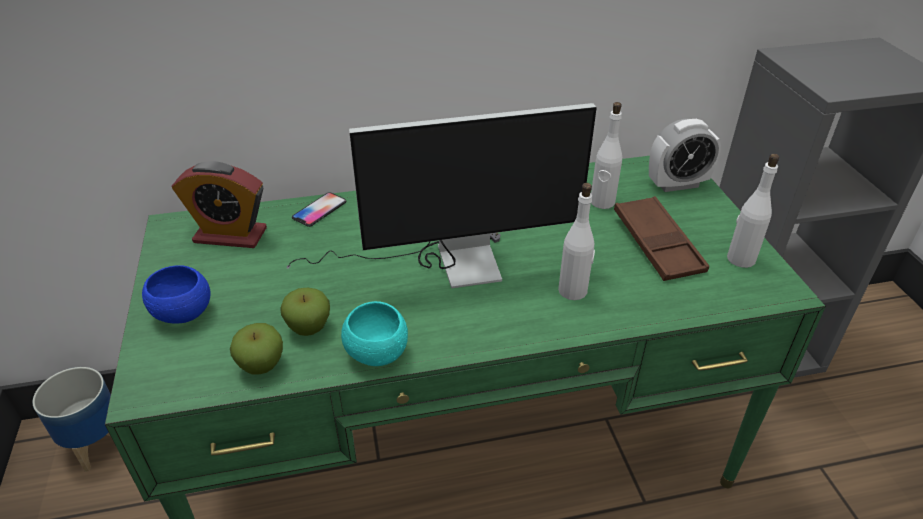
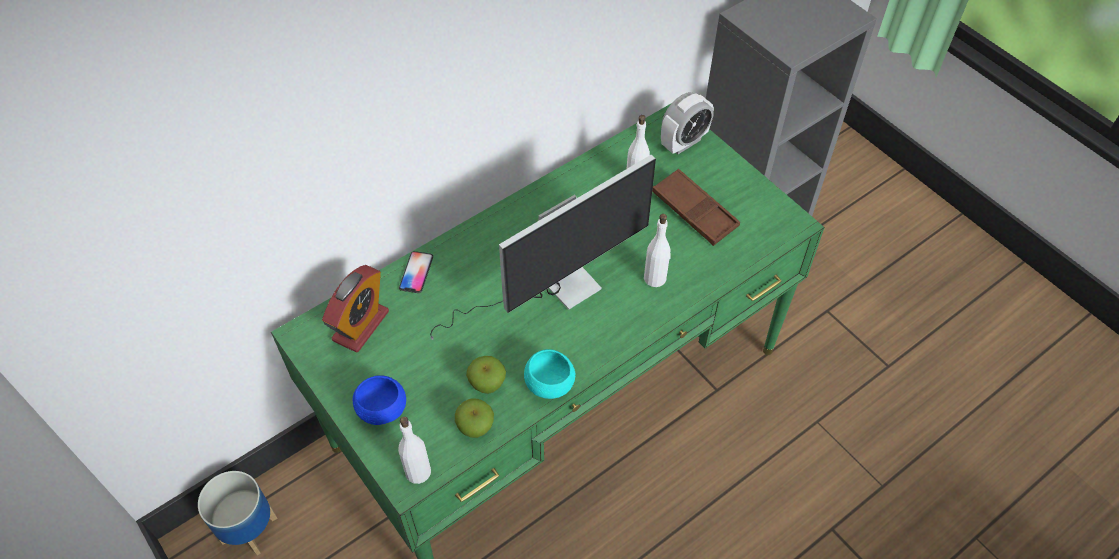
camera: 25 degrees left, 15 degrees up
alarm clock [171,161,267,248] -> alarm clock turned 45 degrees counterclockwise [322,265,389,353]
white bottle [727,154,779,268] -> white bottle moved to [398,417,431,484]

